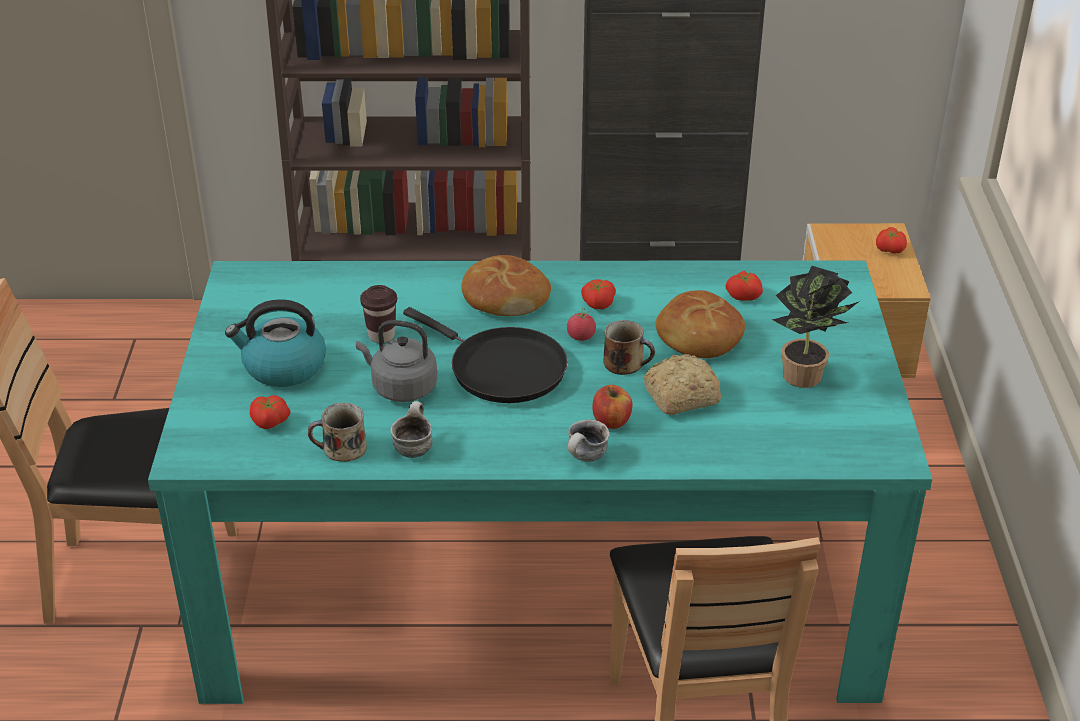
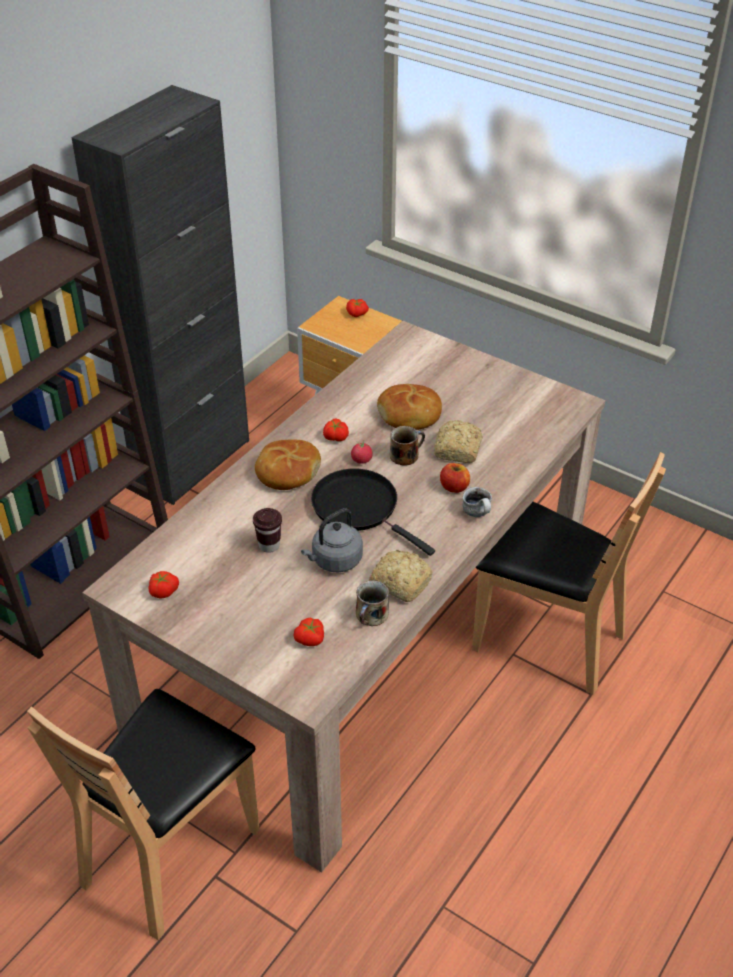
camera: 55 degrees left, 5 degrees up
turquoise dining table [148,260,932,704] -> beige dining table [82,321,605,873]
kettle [225,299,326,387] -> none
mug [391,401,433,458] -> bread [369,550,433,602]
black frying pan [403,307,567,403] -> black frying pan turned 120 degrees counterclockwise [311,469,435,556]
tomato [726,271,763,301] -> tomato moved to [149,571,179,599]
potted plant [772,266,860,388] -> none

